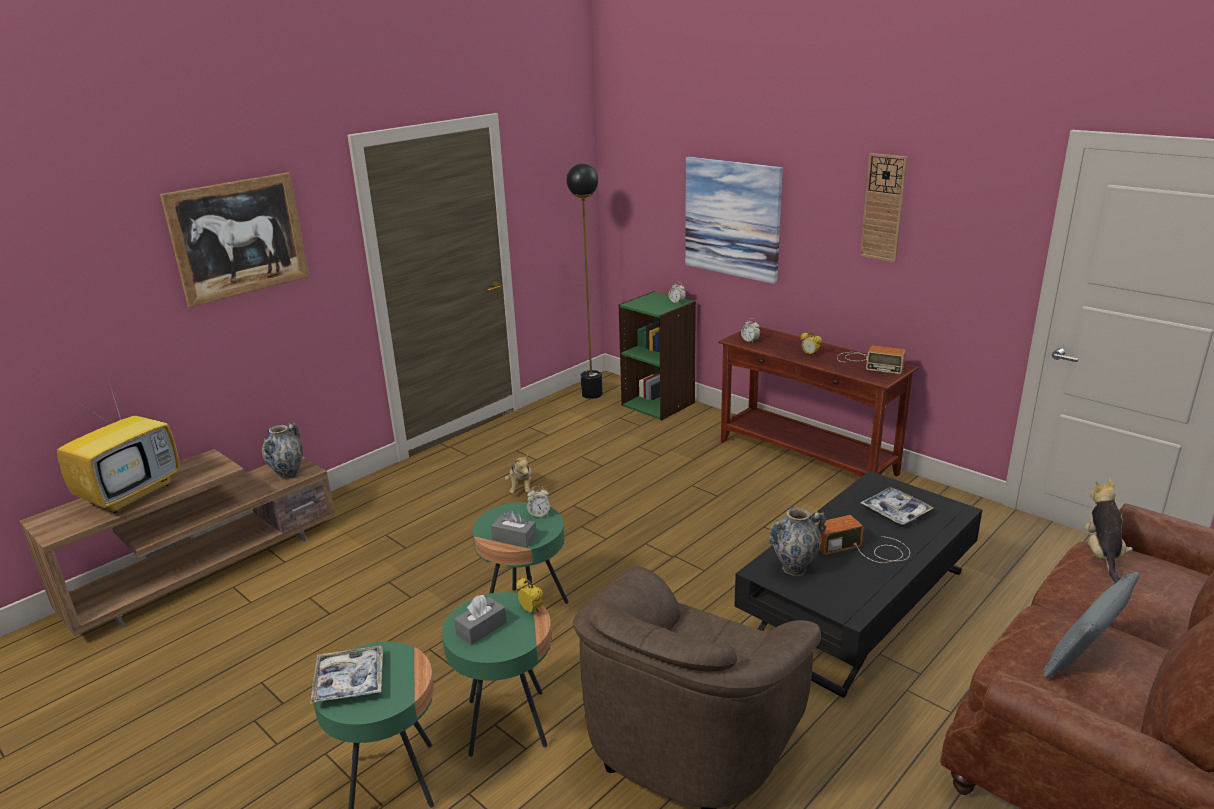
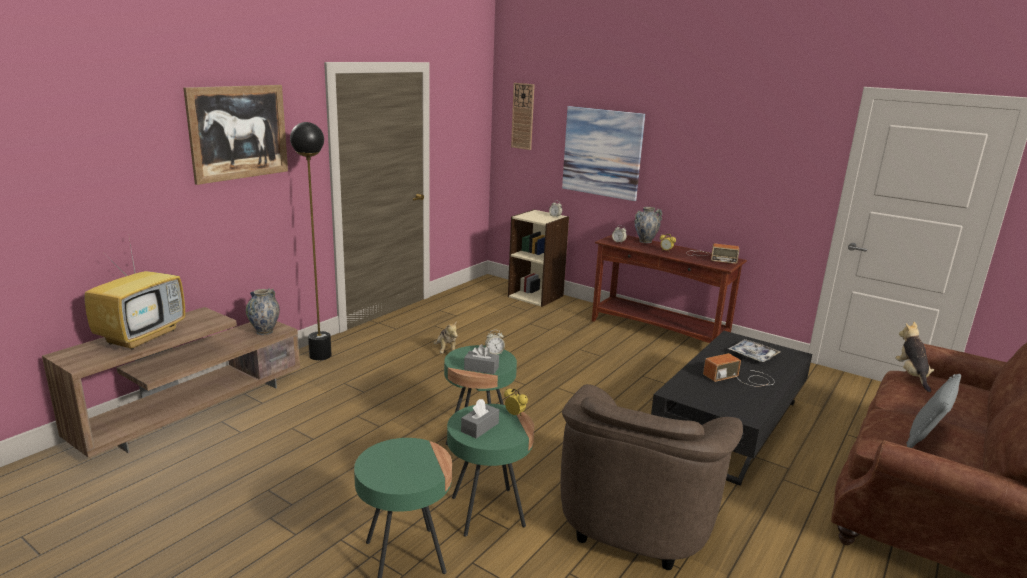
camera: 10 degrees left, 5 degrees down
tray [310,646,383,704] -> none
black floor lamp [566,164,603,399] -> black floor lamp moved to [290,122,332,361]
green bookcase [619,291,696,420] -> beige bookcase [508,209,569,307]
vase [768,507,827,576] -> vase moved to [635,207,662,243]
wall clock [860,153,908,262] -> wall clock moved to [511,83,535,150]

